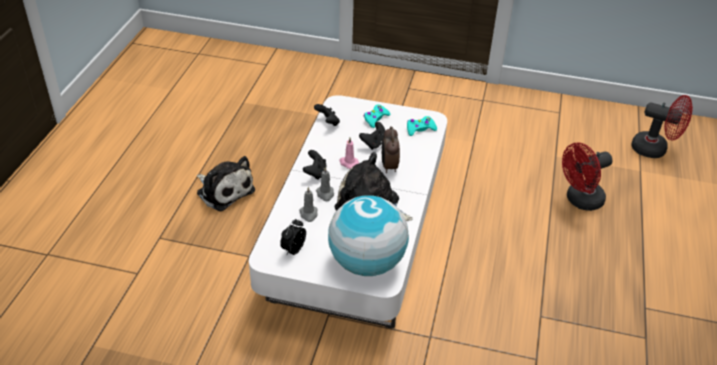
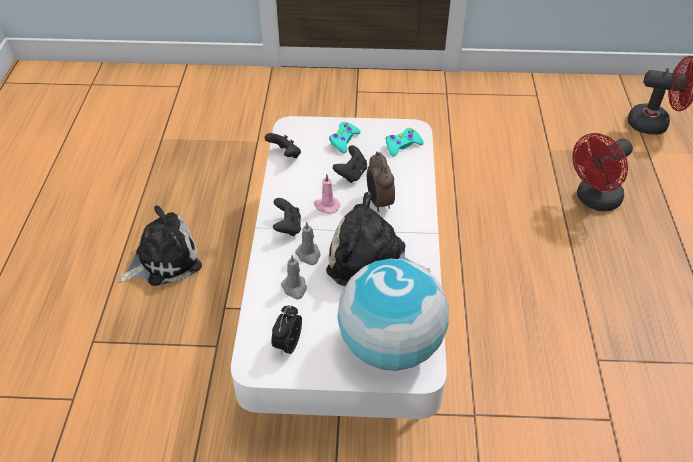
camera: 10 degrees left, 5 degrees up
plush toy [197,156,255,211] -> plush toy turned 60 degrees counterclockwise [118,205,202,286]

